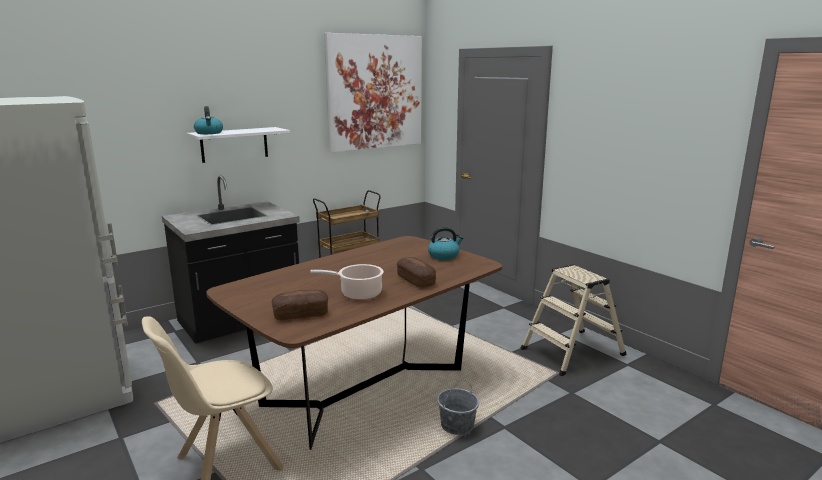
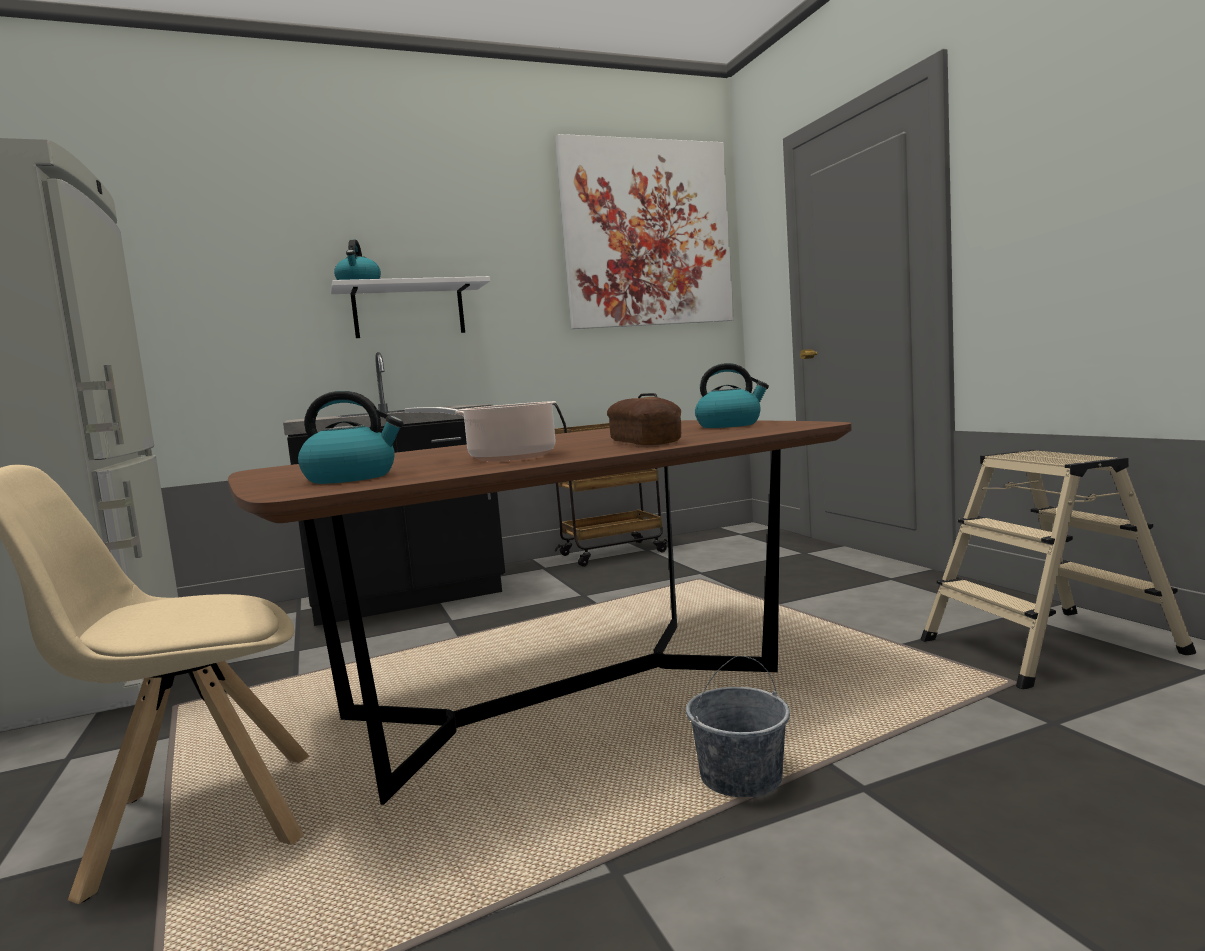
camera: 15 degrees right, 10 degrees down
bread [272,290,328,320] -> kettle [298,391,403,484]

